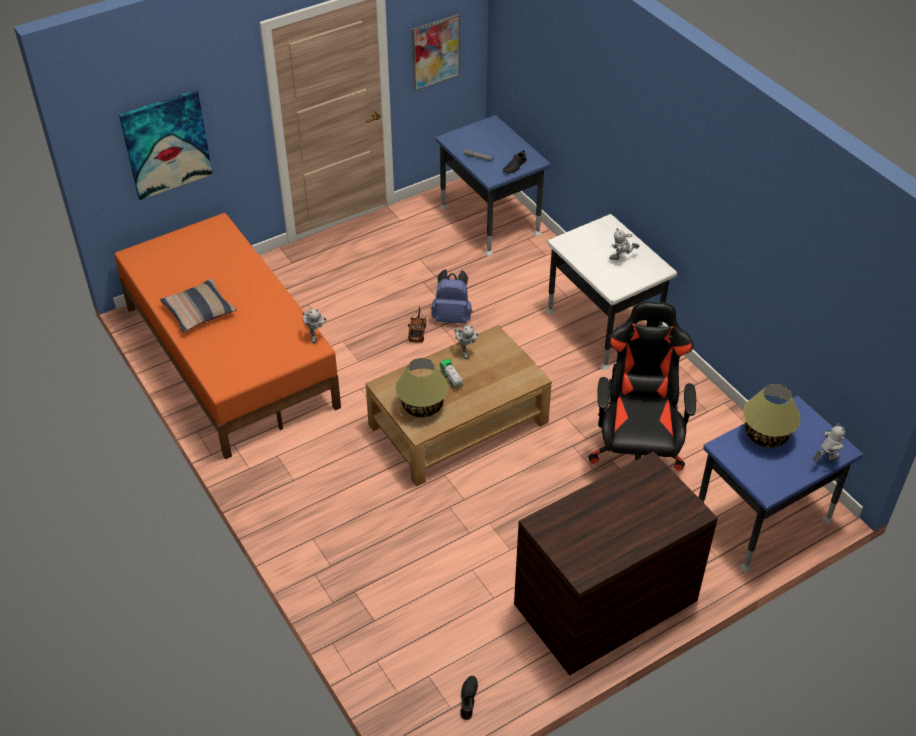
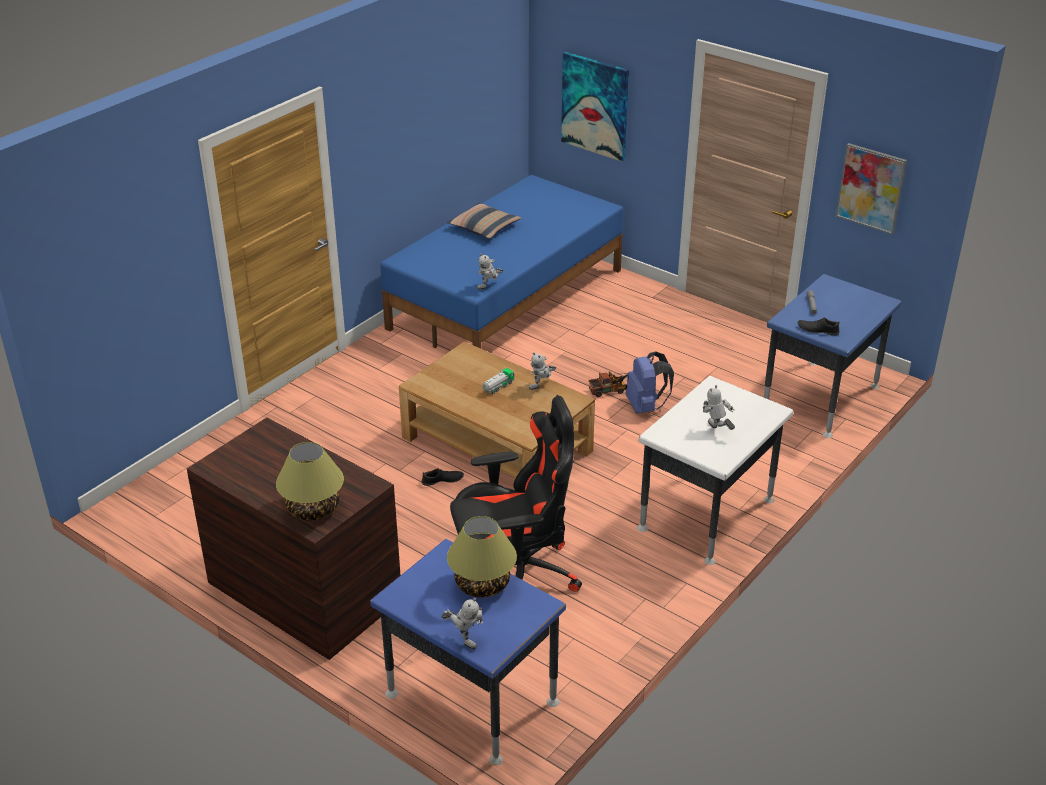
camera: 70 degrees right, 10 degrees down
orange bed [114,213,341,459] -> blue bed [381,175,623,349]
table lamp [396,358,448,418] -> table lamp moved to [276,442,344,521]
black shoe [460,676,478,720] -> black shoe moved to [422,468,464,486]

